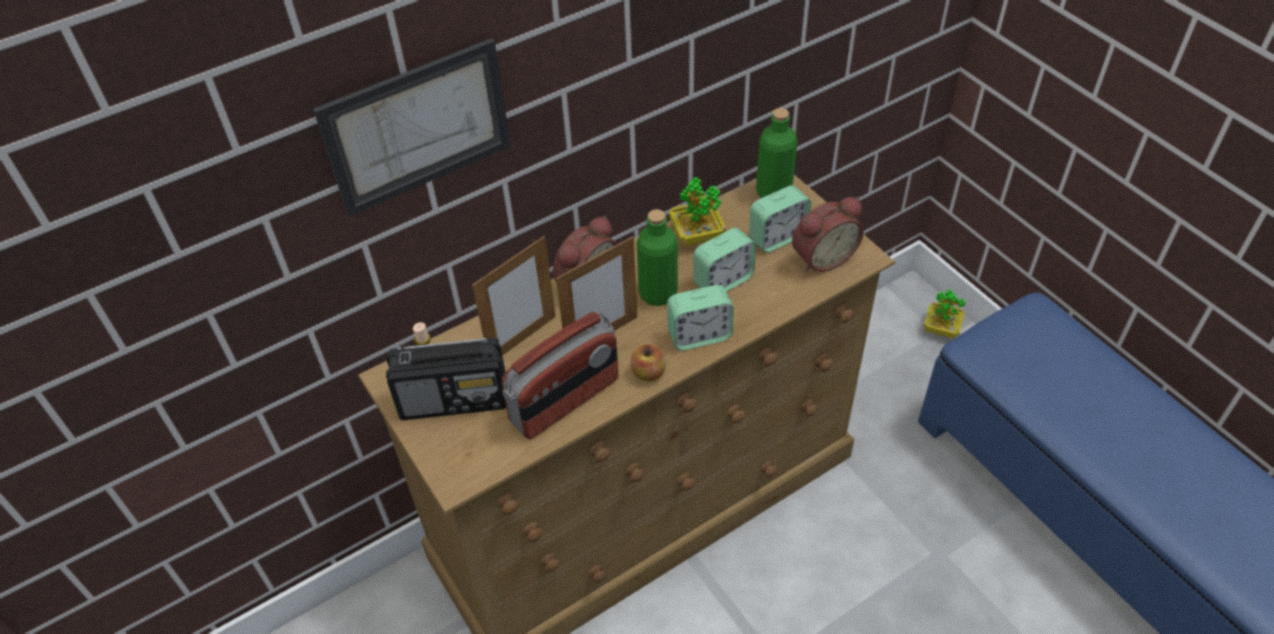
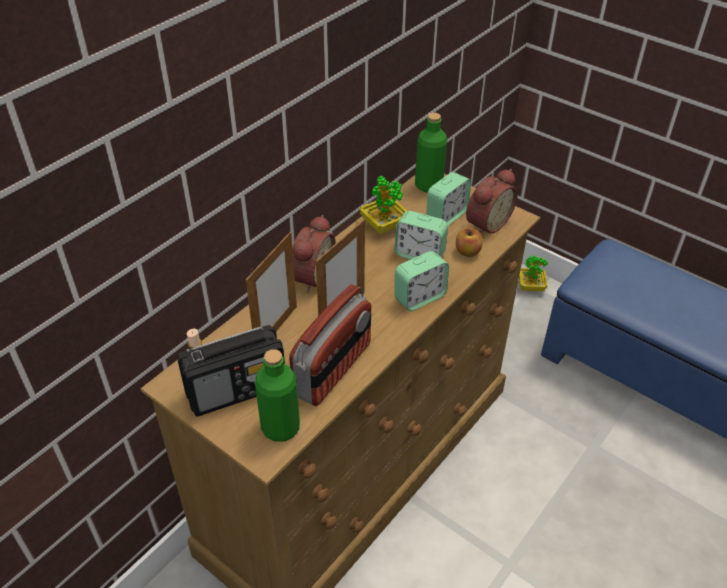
camera: 20 degrees left, 5 degrees down
picture [313,38,511,217] -> none
apple [631,344,666,382] -> apple moved to [456,228,483,257]
green bottle [637,209,678,306] -> green bottle moved to [255,349,300,442]
alarm clock [693,228,756,292] -> alarm clock turned 75 degrees clockwise [395,211,448,259]

